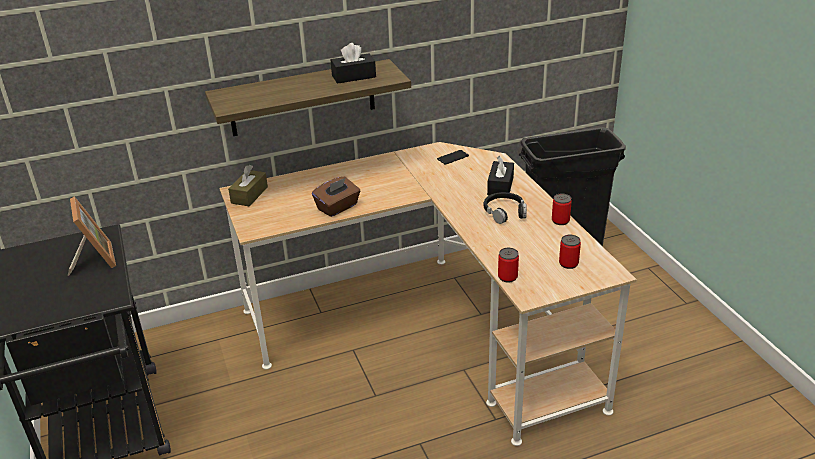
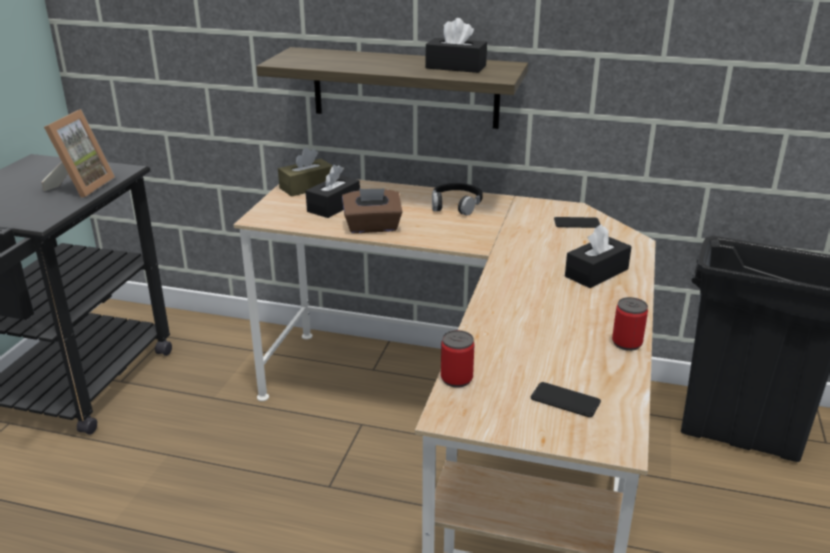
camera: 35 degrees right, 5 degrees down
black headphones [484,192,527,224] -> black headphones moved to [432,183,483,216]
can [559,235,581,269] -> phone [531,382,601,417]
none -> black tissue box [306,165,360,218]

